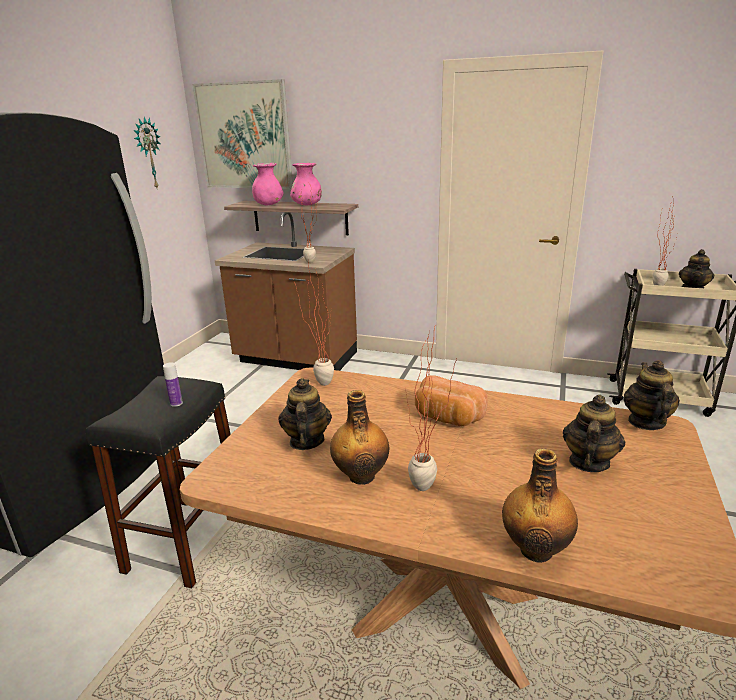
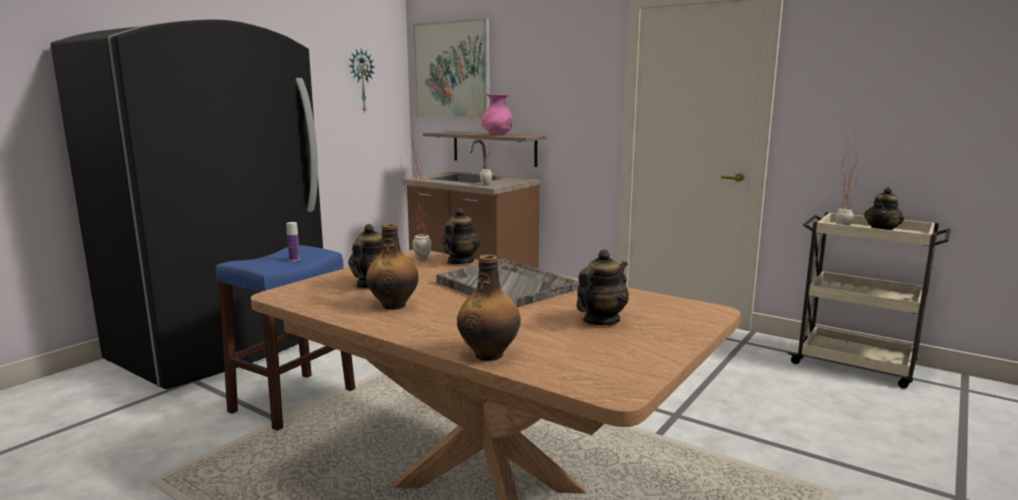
camera: 15 degrees right, 10 degrees down
black stool [86,376,231,588] -> blue stool [216,245,355,431]
pink vase [252,163,284,205] -> none
potted plant [406,324,457,491] -> none
bread [415,375,488,426] -> grey tray [436,258,579,307]
teapot [623,360,680,430] -> teapot moved to [441,208,480,264]

